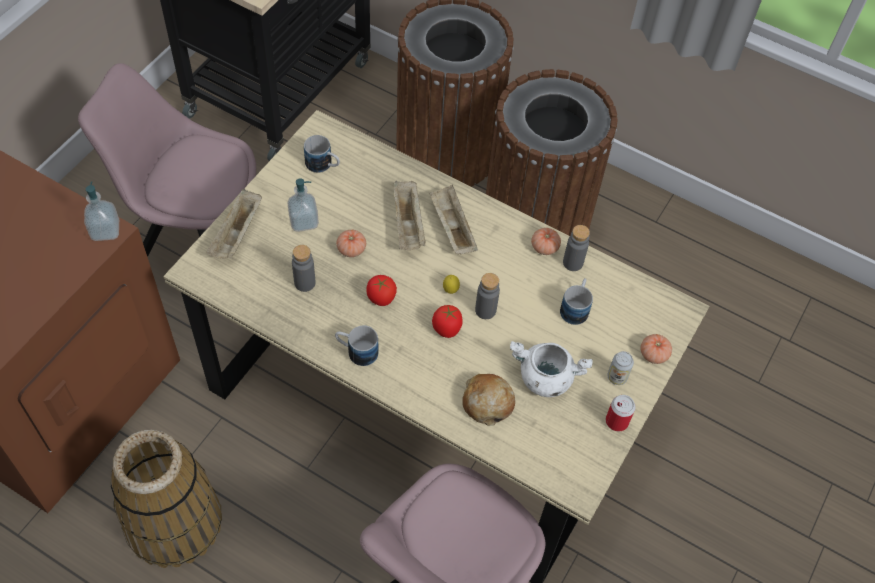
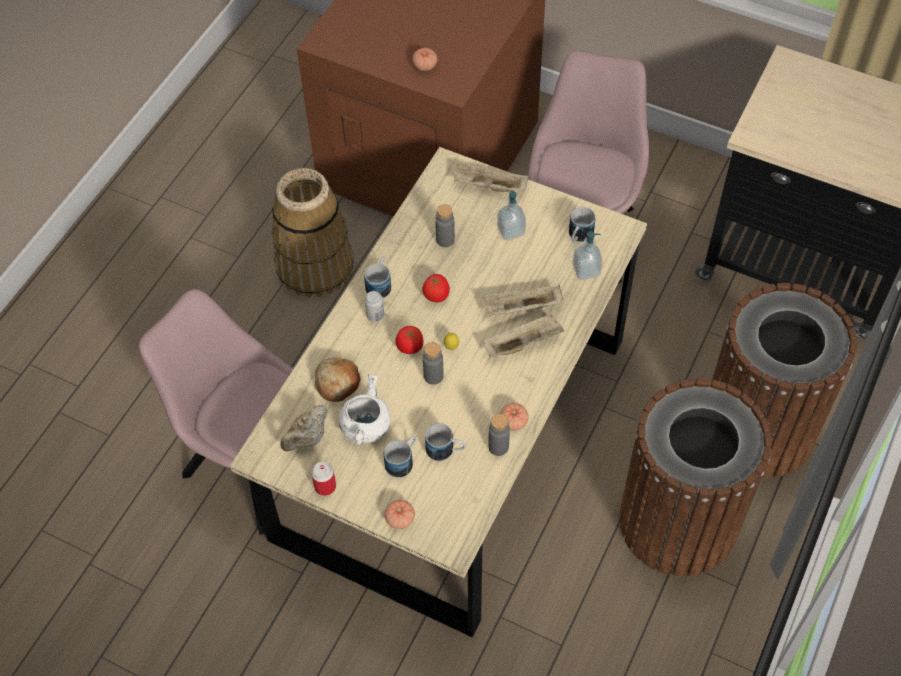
camera: 90 degrees right, 0 degrees up
soap dispenser [84,182,119,241] -> soap dispenser moved to [573,231,603,280]
tomato [336,230,366,257] -> tomato moved to [412,48,437,71]
can [608,351,634,385] -> can moved to [365,291,384,322]
none -> beige teapot [280,405,328,451]
none -> mug [384,435,417,477]

